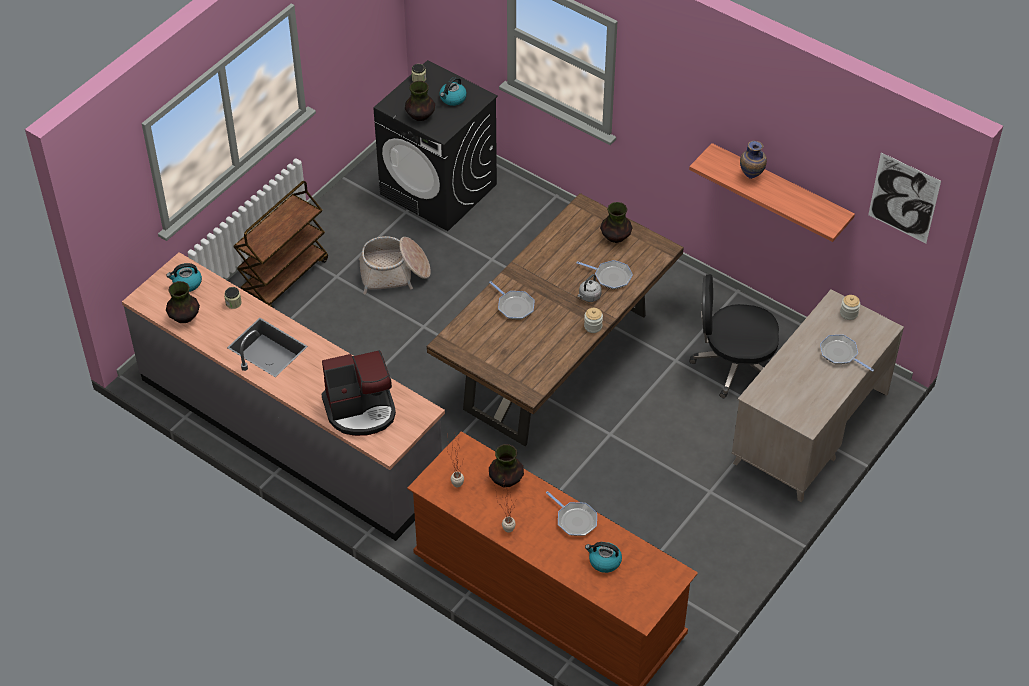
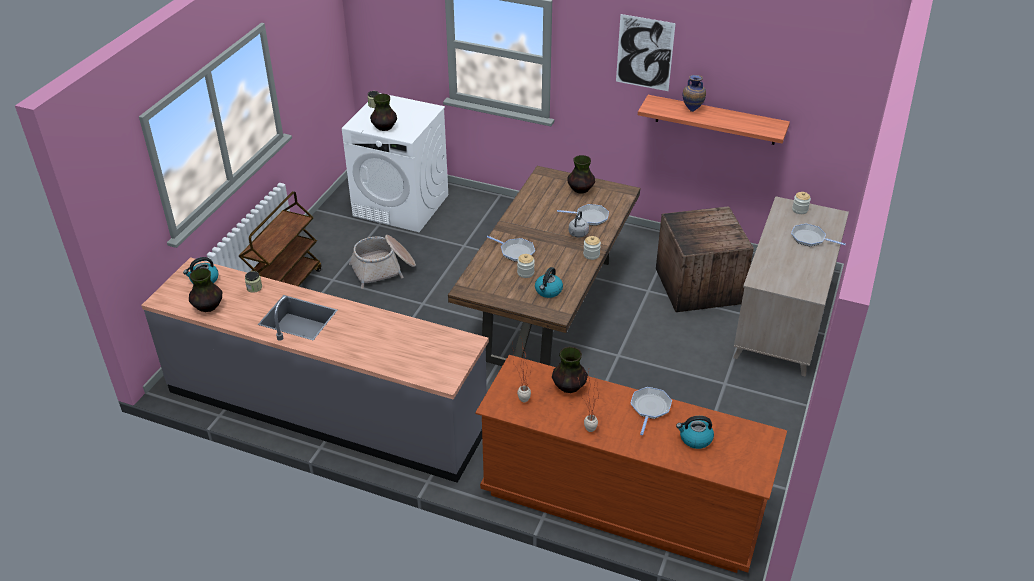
camera: 15 degrees left, 10 degrees down
coffee machine [321,350,396,436] -> none
black washing machine [373,60,498,231] -> white washing machine [342,93,448,232]
kettle [440,77,467,106] -> kettle moved to [535,267,563,298]
frying pan [546,491,597,536] -> frying pan turned 105 degrees counterclockwise [631,387,672,435]
black office chair [689,274,779,398] -> crate [656,206,754,312]
picture [868,152,941,243] -> picture moved to [616,14,676,91]
none -> jar [517,254,535,278]

